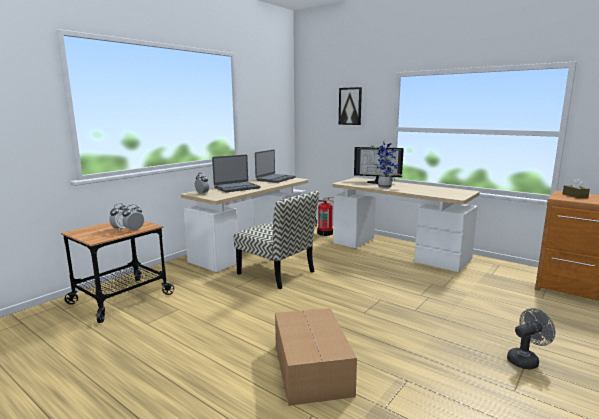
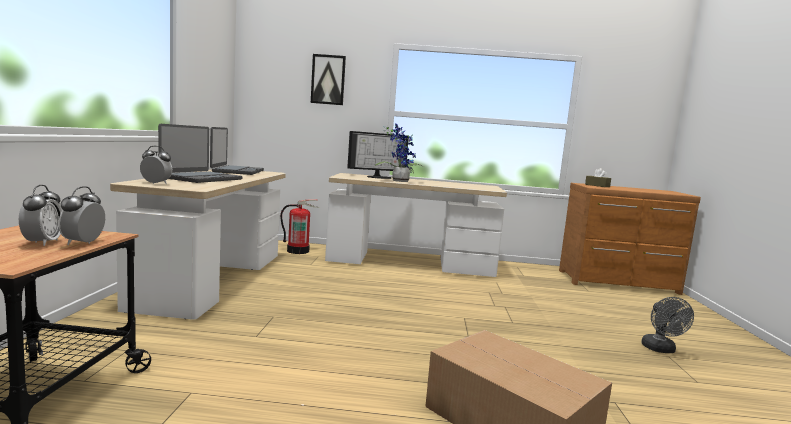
camera: 35 degrees left, 5 degrees down
chair [234,191,319,289] -> none
grey fan [507,308,555,370] -> grey fan turned 150 degrees clockwise [641,297,694,353]

